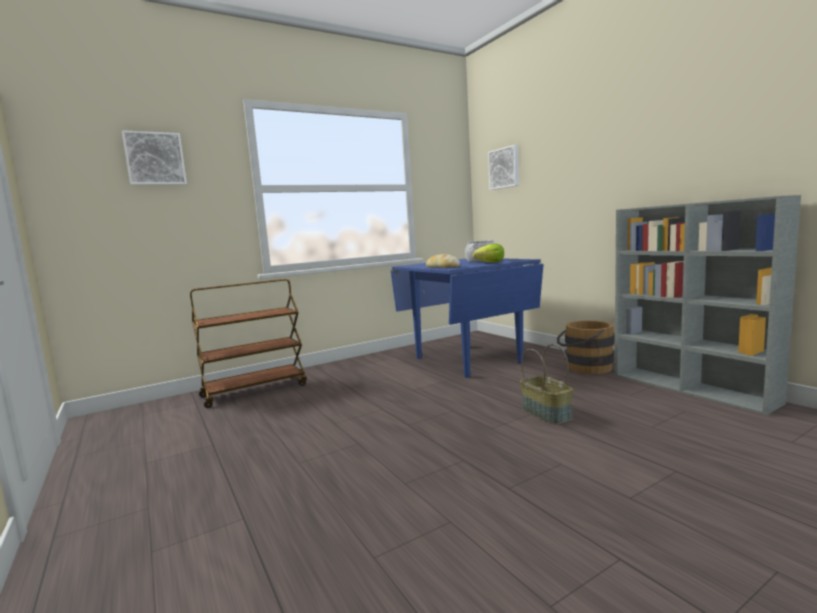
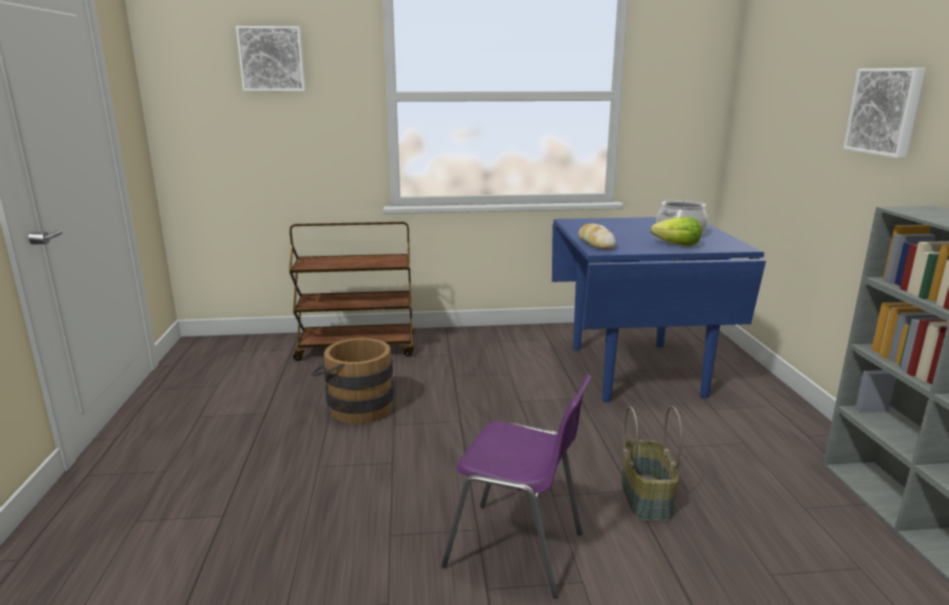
camera: 25 degrees right, 10 degrees up
picture [488,145,519,190] -> picture moved to [843,68,926,158]
brown bucket [557,321,615,374] -> brown bucket moved to [311,338,394,424]
none -> purple chair [441,374,593,598]

